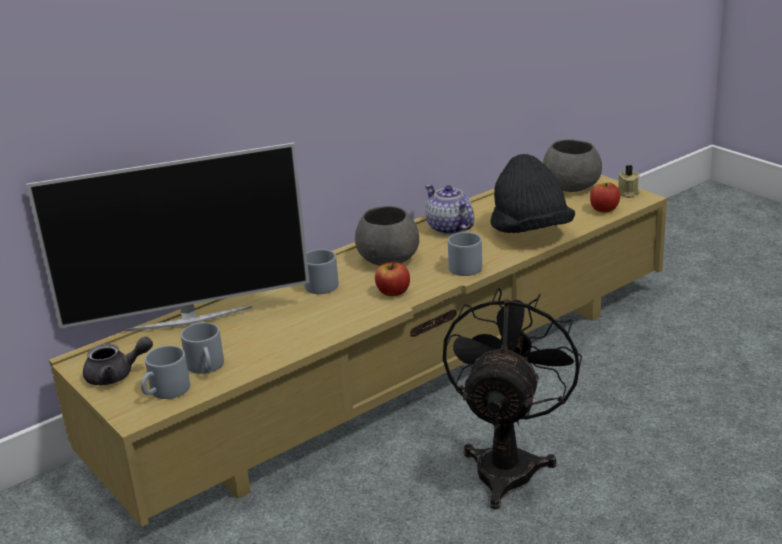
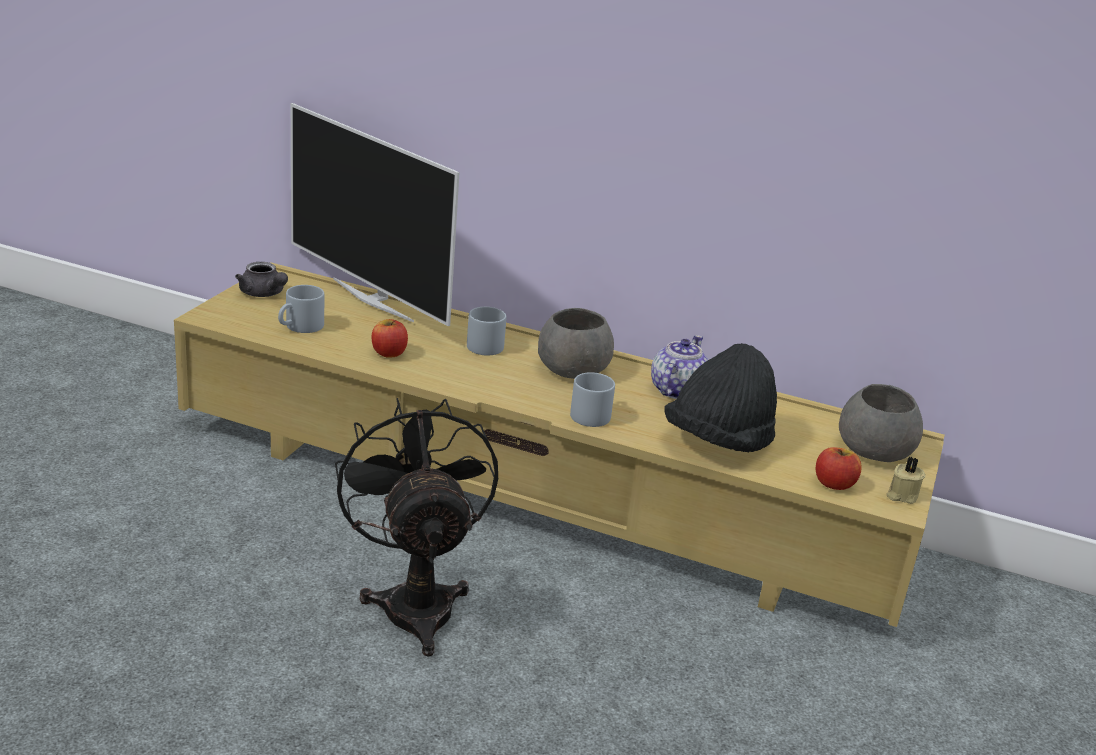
camera: 55 degrees right, 0 degrees up
grey mug [141,346,190,399] -> none
apple [375,261,410,296] -> apple moved to [371,319,408,358]
black fan [443,288,582,509] -> black fan turned 90 degrees counterclockwise [335,398,498,657]

